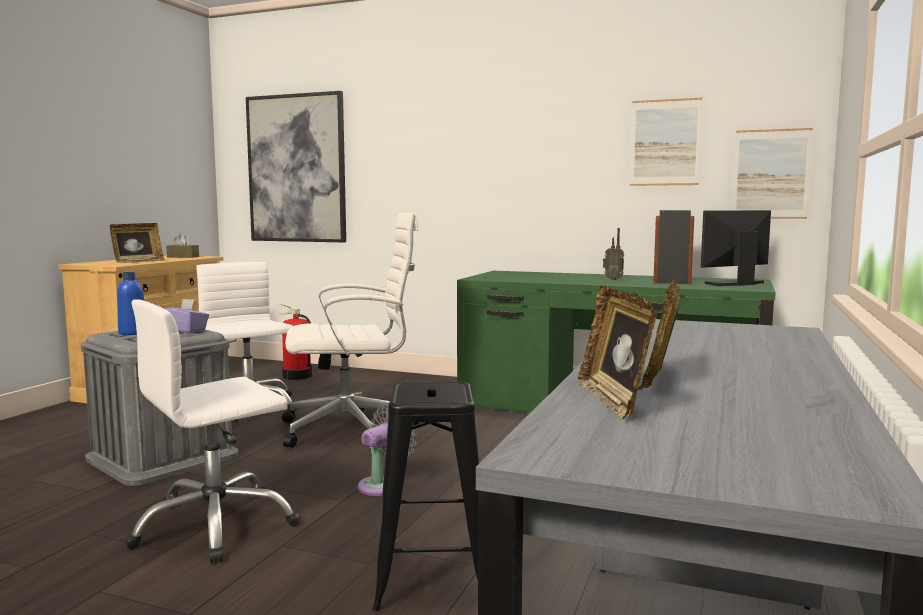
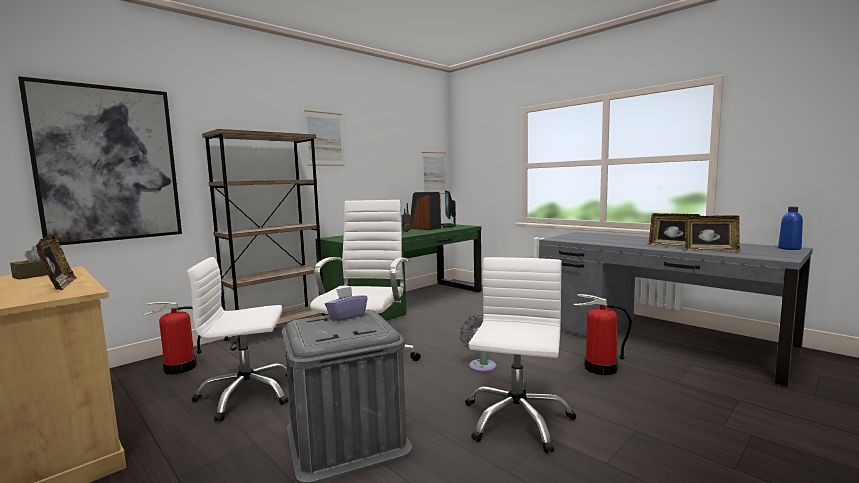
camera: 65 degrees left, 0 degrees up
blue bottle [117,272,144,335] -> blue bottle moved to [778,207,803,250]
white office chair [124,299,301,563] -> white office chair turned 150 degrees counterclockwise [465,257,576,453]
black stool [373,382,479,611] -> fire extinguisher [573,294,632,375]
picture [630,97,703,186] -> picture moved to [304,110,345,166]
none -> brown bookcase [202,129,325,350]

